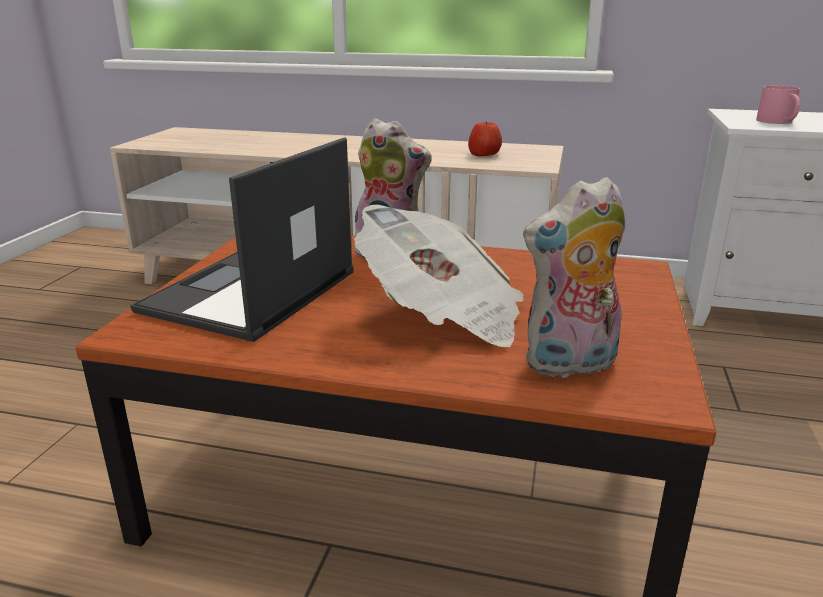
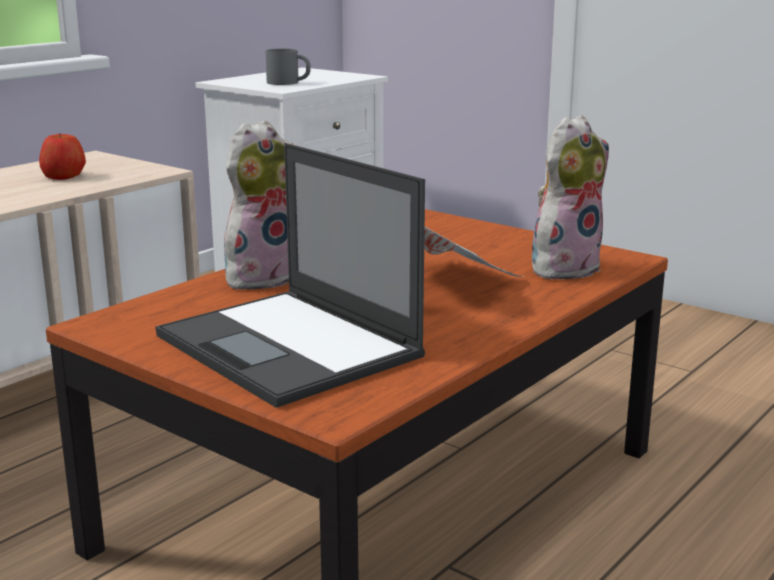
camera: 65 degrees left, 5 degrees down
plush toy [523,177,625,378] -> plush toy turned 135 degrees counterclockwise [532,115,609,282]
pink mug [756,86,800,124] -> grey mug [265,49,311,85]

